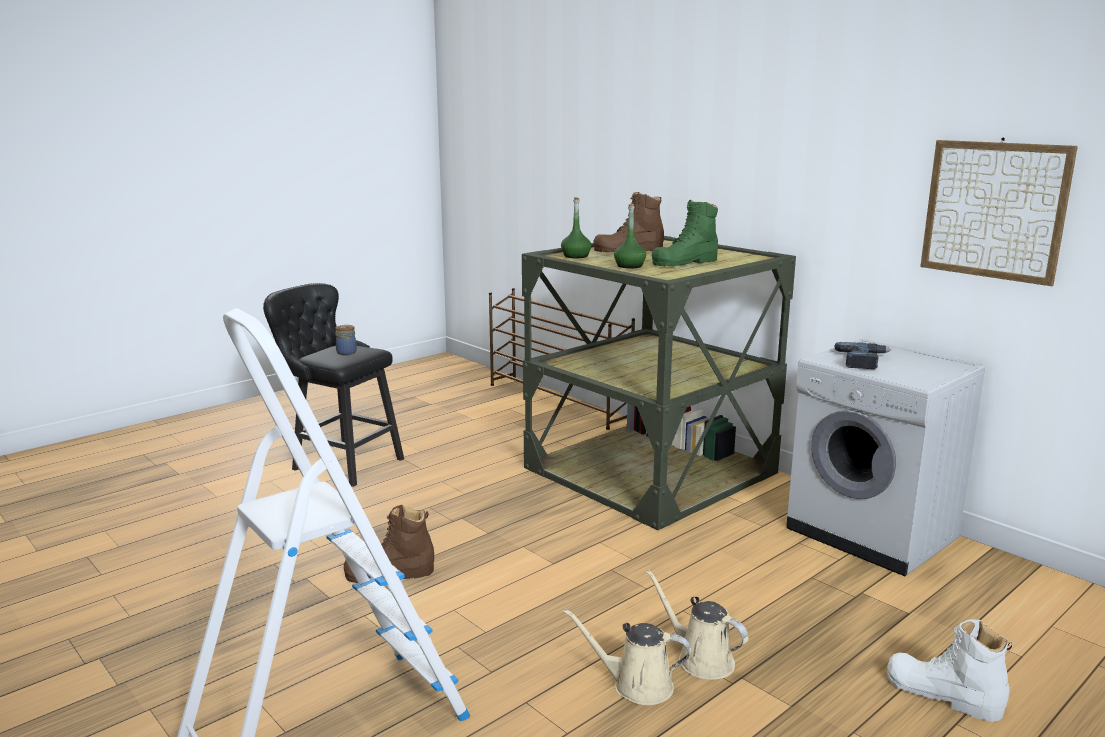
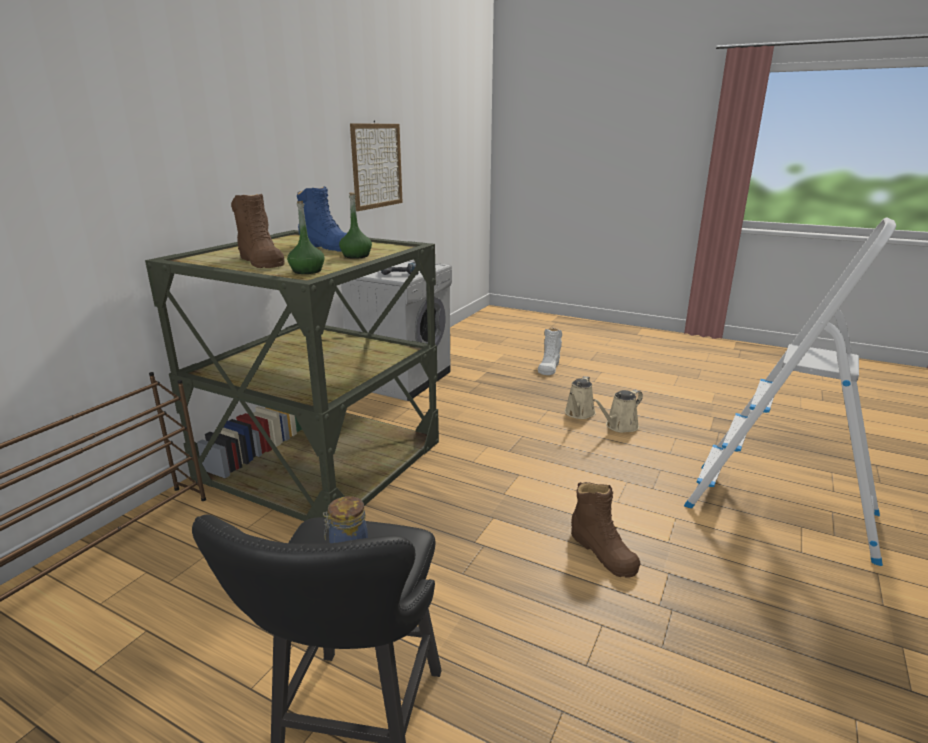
camera: 110 degrees left, 5 degrees up
beige watering can [563,609,691,705] -> beige watering can turned 60 degrees clockwise [593,390,643,433]
green boot [652,200,718,266] -> blue boot [297,187,347,252]

